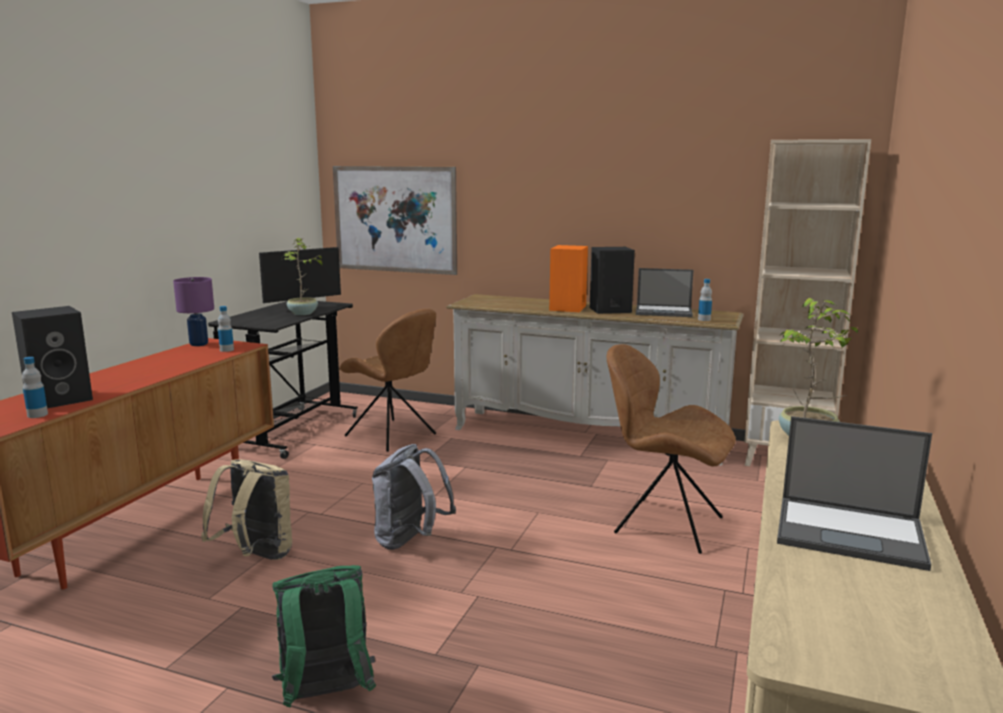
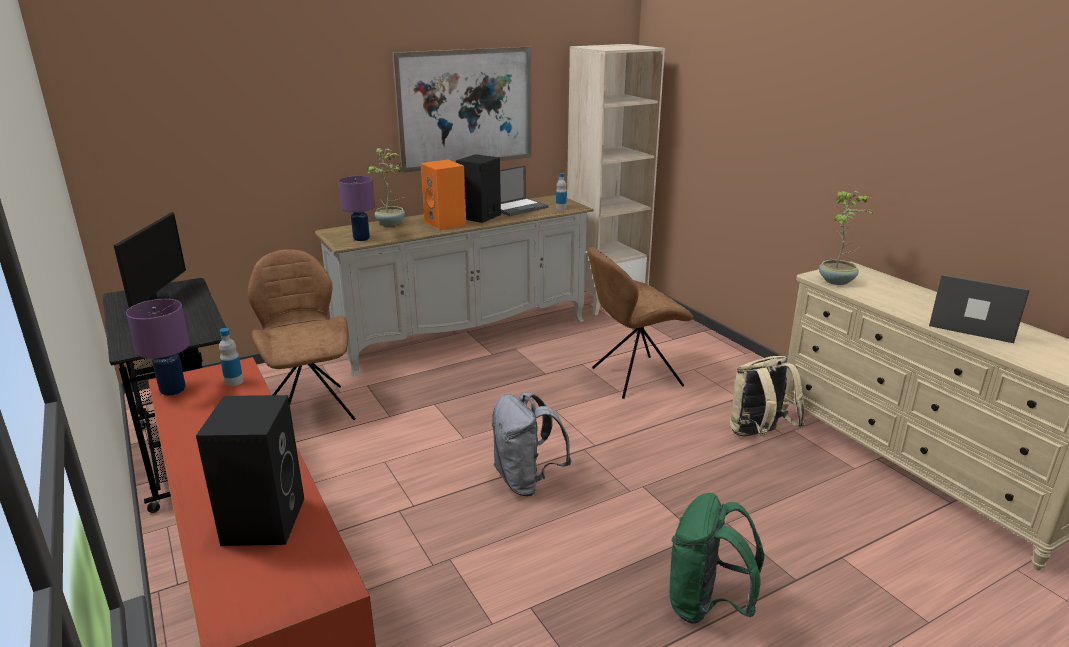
camera: 50 degrees left, 10 degrees up
bottle [22,357,48,418] -> none
beige backpack [201,459,292,560] -> beige backpack moved to [730,356,805,437]
potted plant [283,238,323,315] -> potted plant moved to [367,148,406,226]
picture [333,166,457,275] -> picture moved to [393,46,531,173]
brown chair [340,309,436,452] -> brown chair turned 105 degrees counterclockwise [247,249,356,420]
laptop [777,416,932,571] -> laptop turned 120 degrees counterclockwise [929,275,1030,343]
none -> purple table lamp [339,176,375,241]

